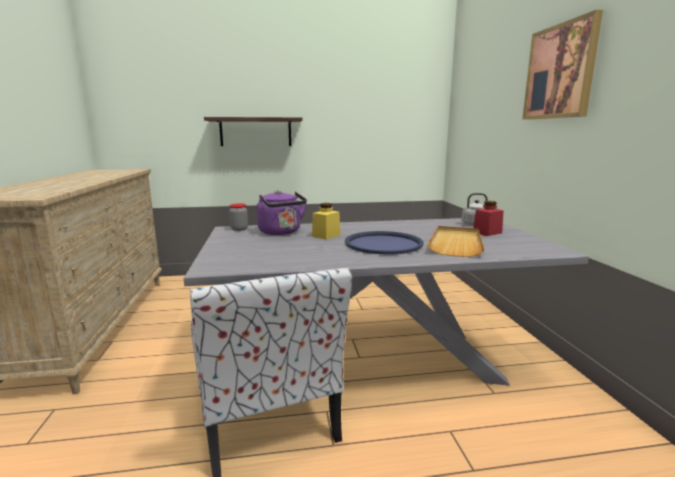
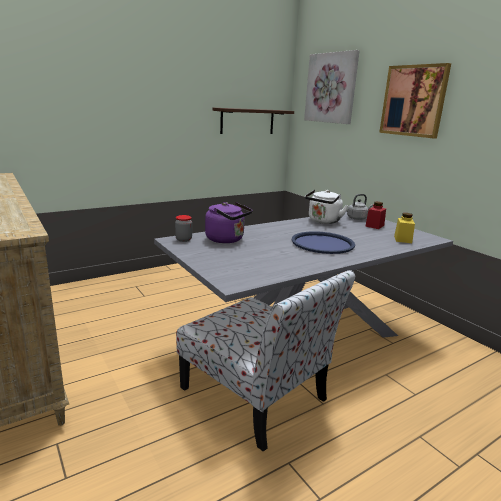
camera: 25 degrees left, 5 degrees up
shelf [204,117,303,146] -> shelf moved to [213,108,294,134]
yellow jar [312,203,341,240] -> yellow jar moved to [394,213,415,243]
beige tray [427,226,485,257] -> none
none -> picture [304,50,360,124]
none -> white kettle [305,190,348,224]

